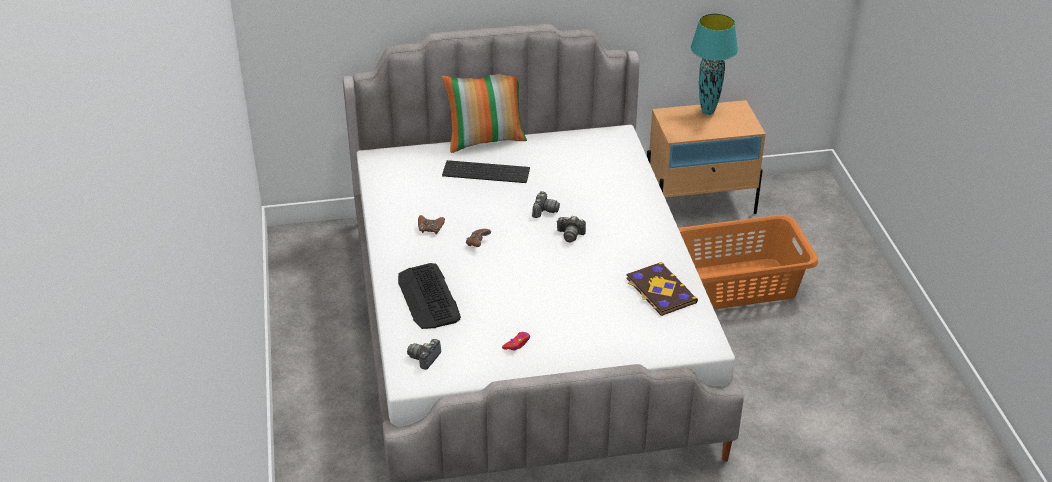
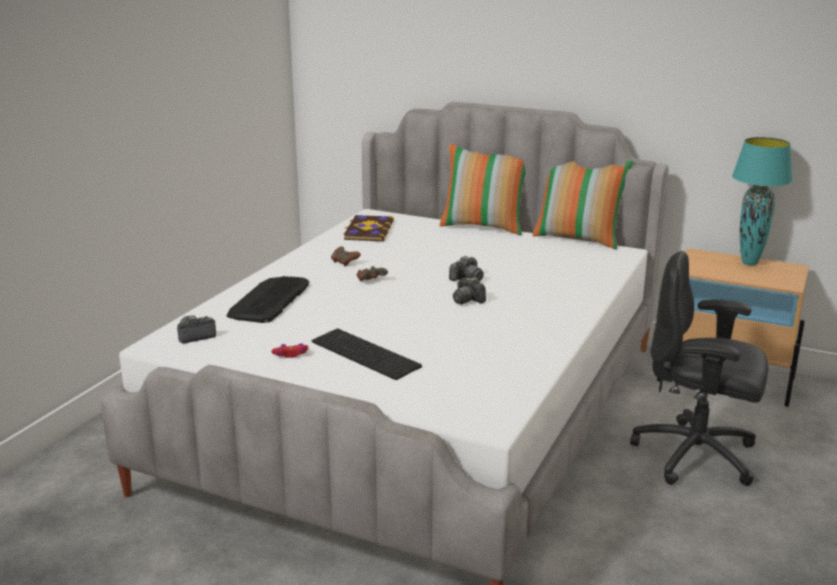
camera: 35 degrees right, 15 degrees down
keyboard [442,160,530,183] -> keyboard moved to [312,329,422,380]
book [626,262,698,316] -> book moved to [343,215,394,242]
orange laundry basket [678,215,818,310] -> black office chair [630,251,768,486]
none -> pillow [532,161,633,249]

